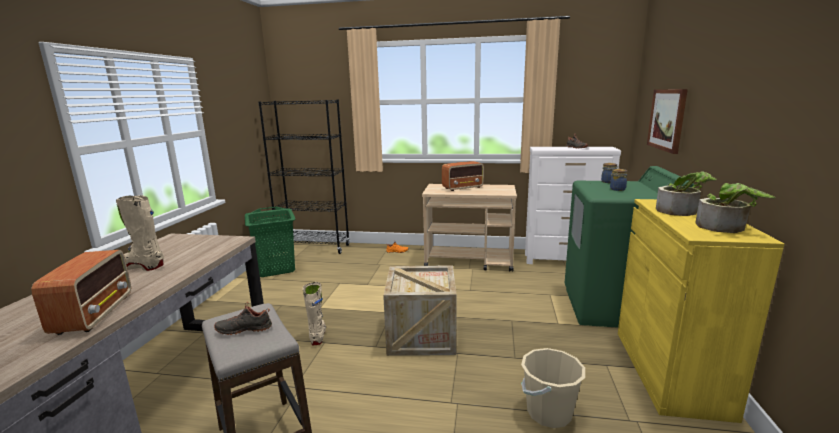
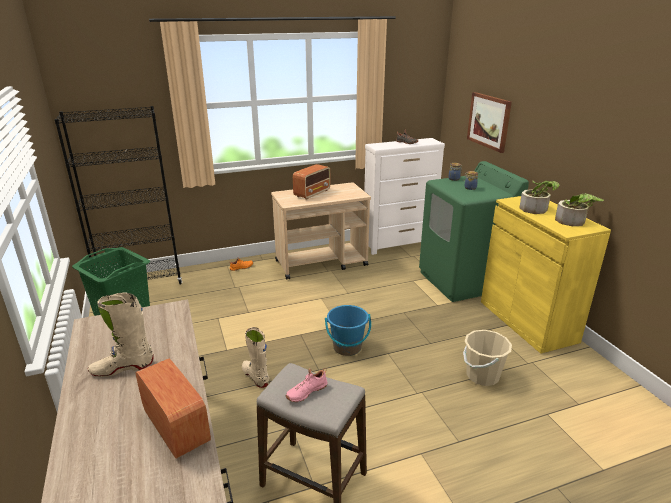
camera: 30 degrees left, 10 degrees up
black shoe [214,302,272,335] -> pink shoe [286,368,327,402]
crate [383,265,457,356] -> blue bucket [325,305,371,356]

